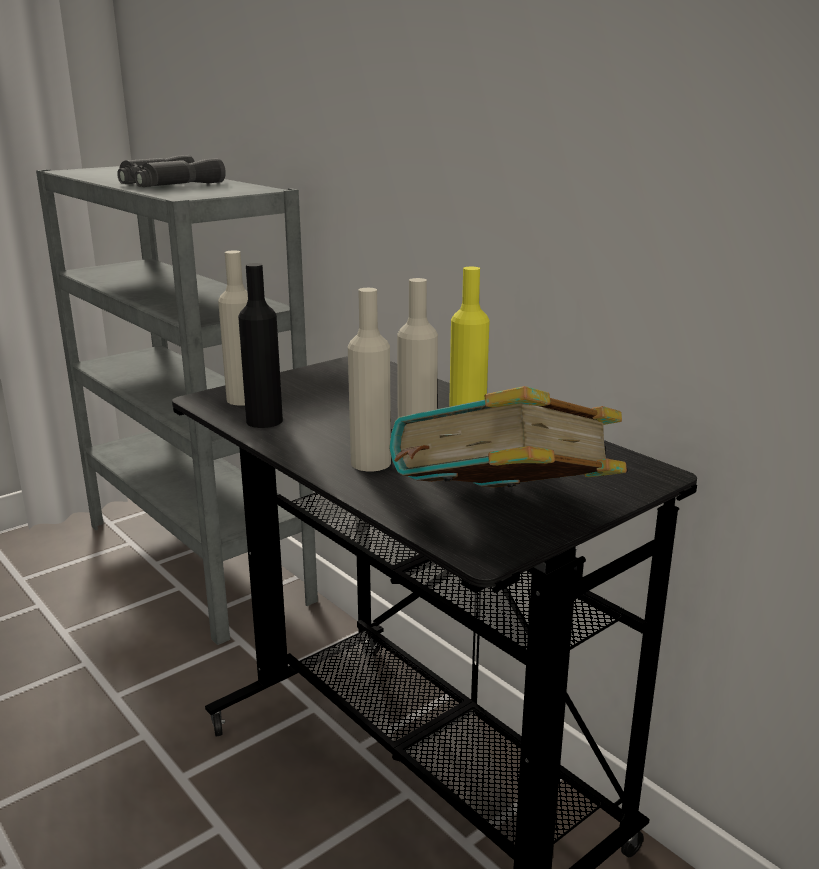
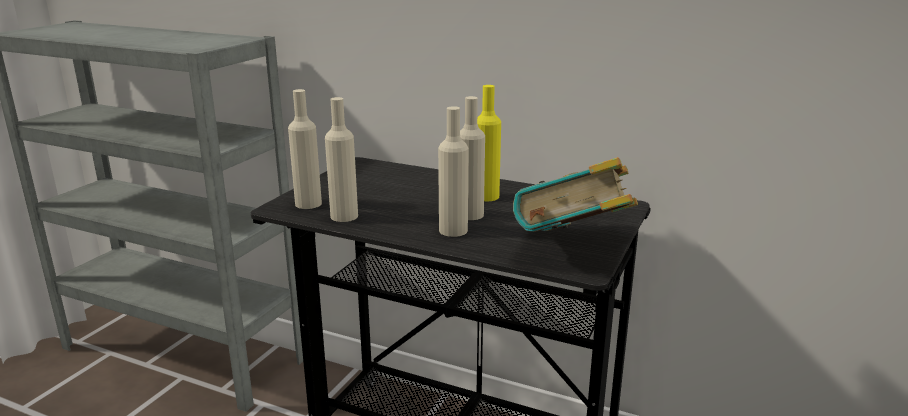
camera: 25 degrees left, 0 degrees up
grey binoculars [117,155,226,187] -> none
black bottle [238,263,283,428] -> beige bottle [325,97,358,222]

